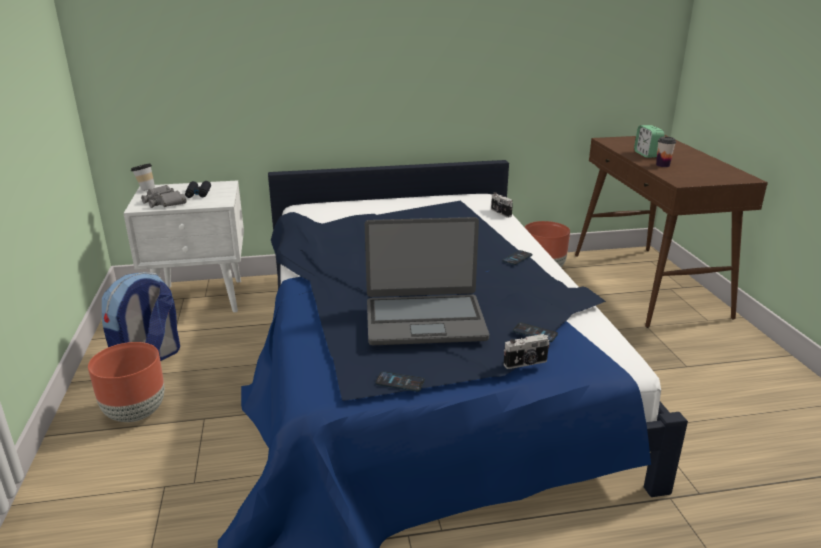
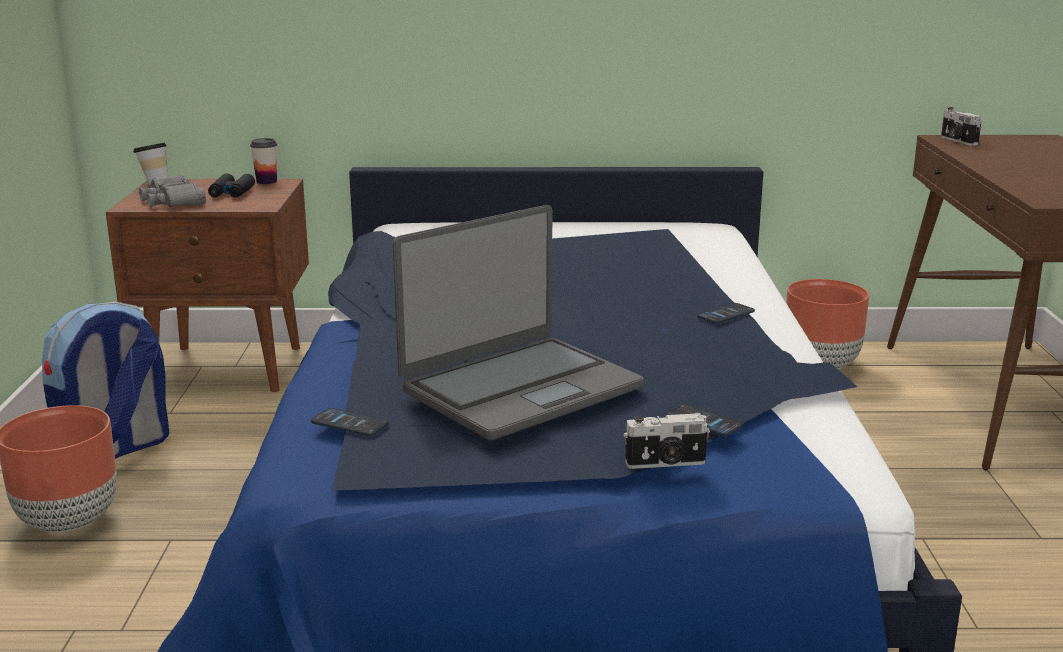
camera: 10 degrees right, 5 degrees down
white nightstand [123,180,244,312] -> brown nightstand [106,179,309,392]
laptop [365,217,489,345] -> laptop turned 45 degrees counterclockwise [392,205,643,440]
phone [375,371,425,392] -> phone moved to [311,408,389,436]
camera [491,192,513,218] -> camera moved to [941,107,982,146]
alarm clock [634,125,665,158] -> none
cup [656,137,676,167] -> cup moved to [250,138,277,184]

